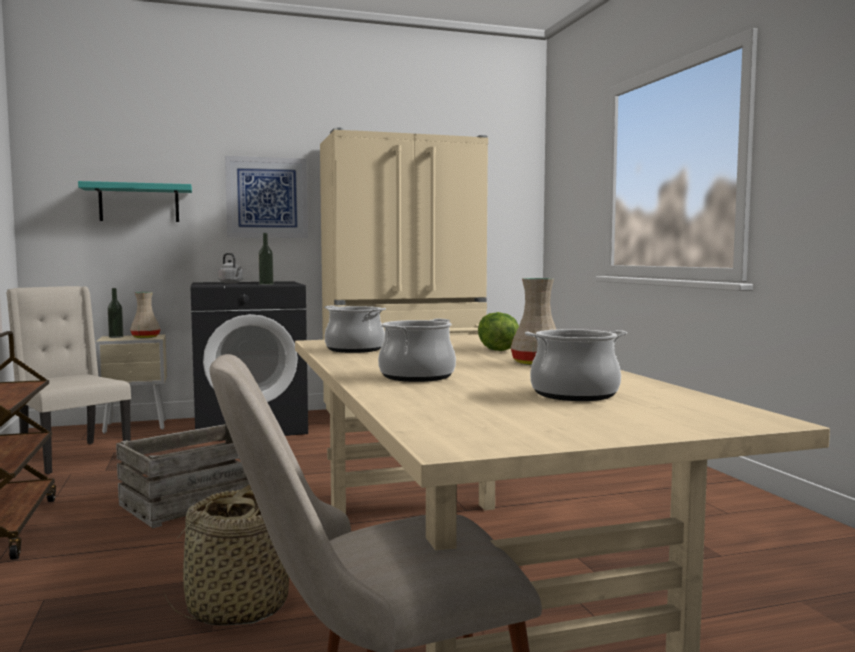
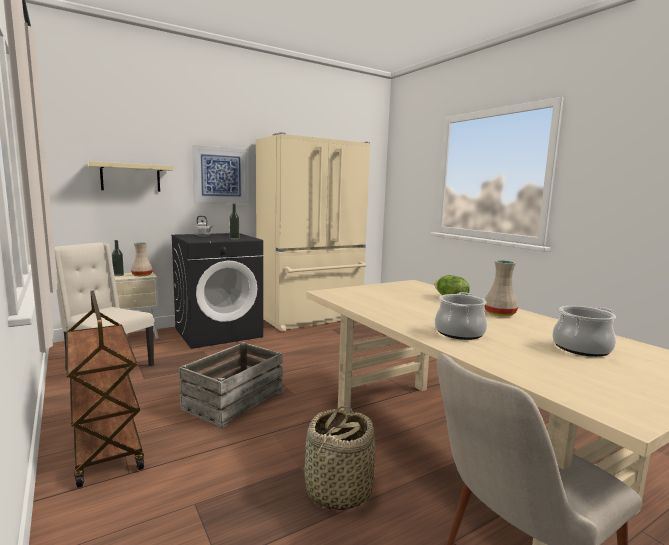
camera: 15 degrees left, 5 degrees up
turquoise shelf [78,181,192,222] -> beige shelf [88,161,174,192]
cooking pot [324,306,386,353] -> none

